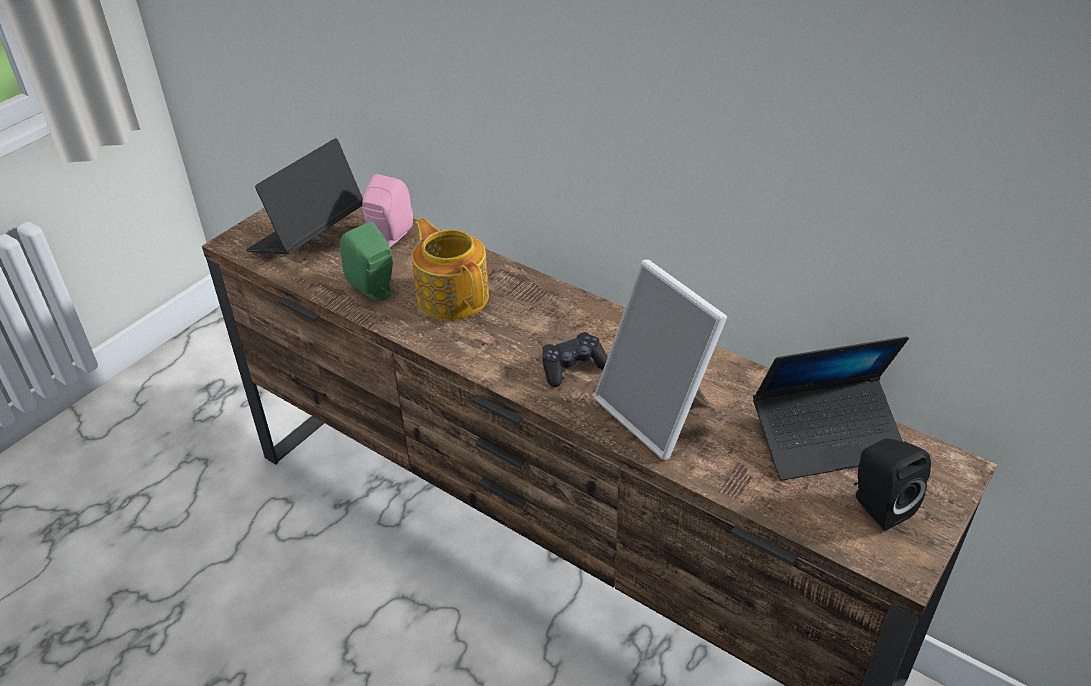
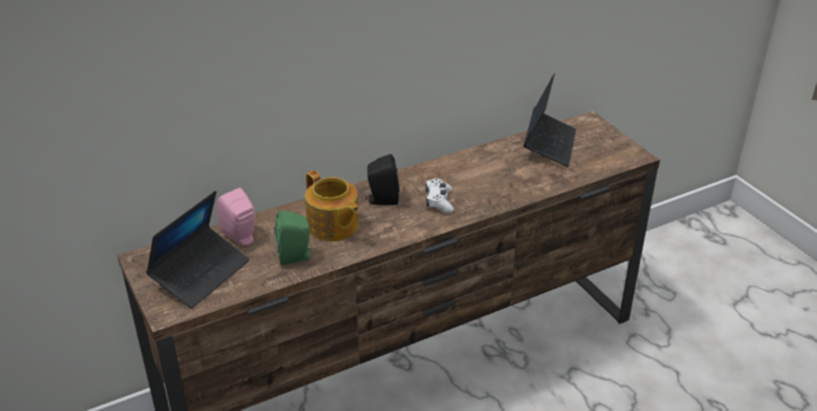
camera: 65 degrees left, 5 degrees down
laptop [246,138,363,254] -> laptop turned 120 degrees counterclockwise [146,191,249,309]
teapot [412,218,489,320] -> teapot turned 120 degrees counterclockwise [305,170,359,241]
black game controller [543,332,608,387] -> white game controller [425,178,454,213]
picture frame [594,260,727,460] -> none
black speaker [854,438,931,531] -> black speaker moved to [365,154,400,205]

